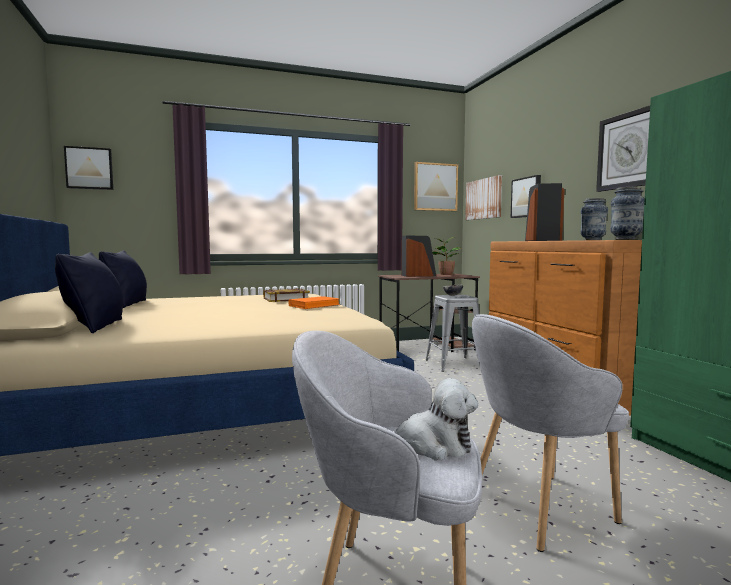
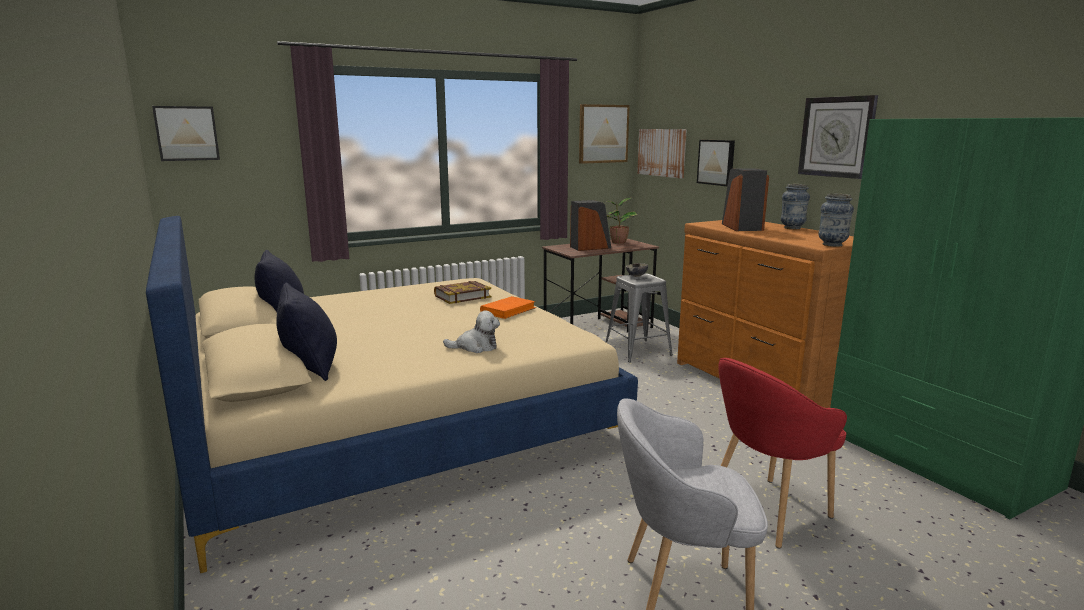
camera: 10 degrees left, 10 degrees up
plush toy [392,378,478,460] -> plush toy moved to [443,310,500,353]
grey armchair [472,314,629,552] -> red armchair [718,358,847,549]

